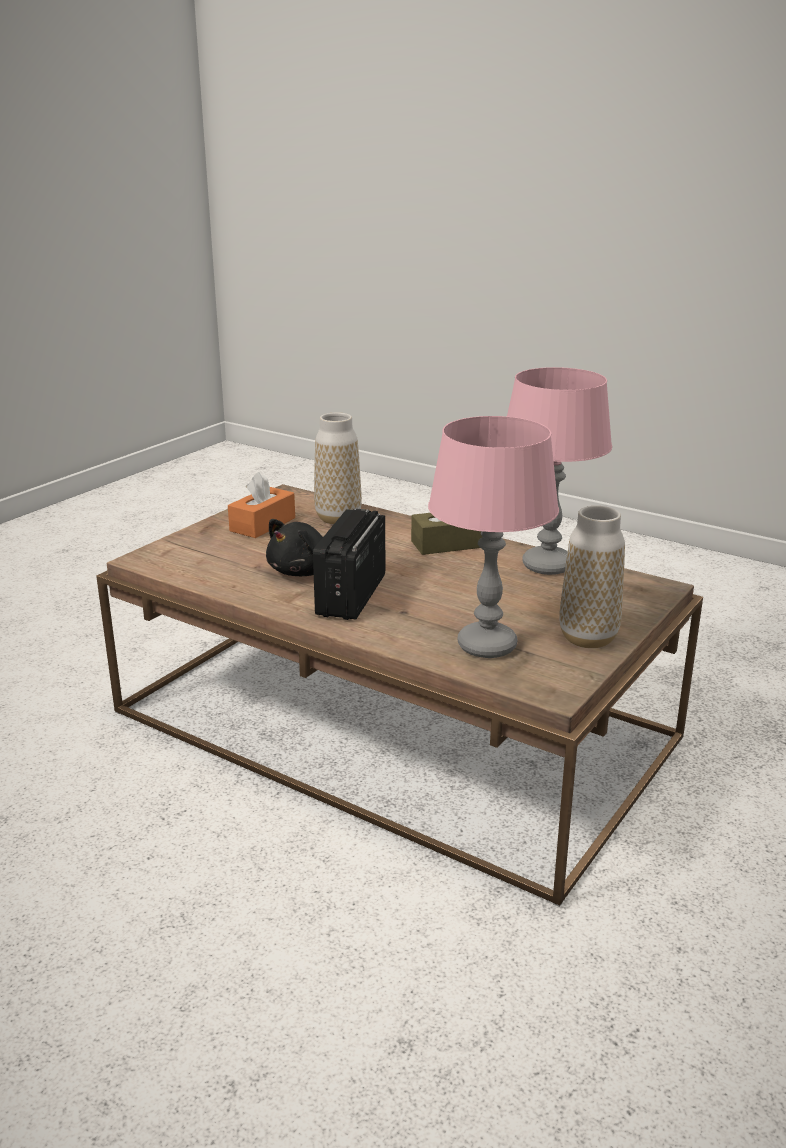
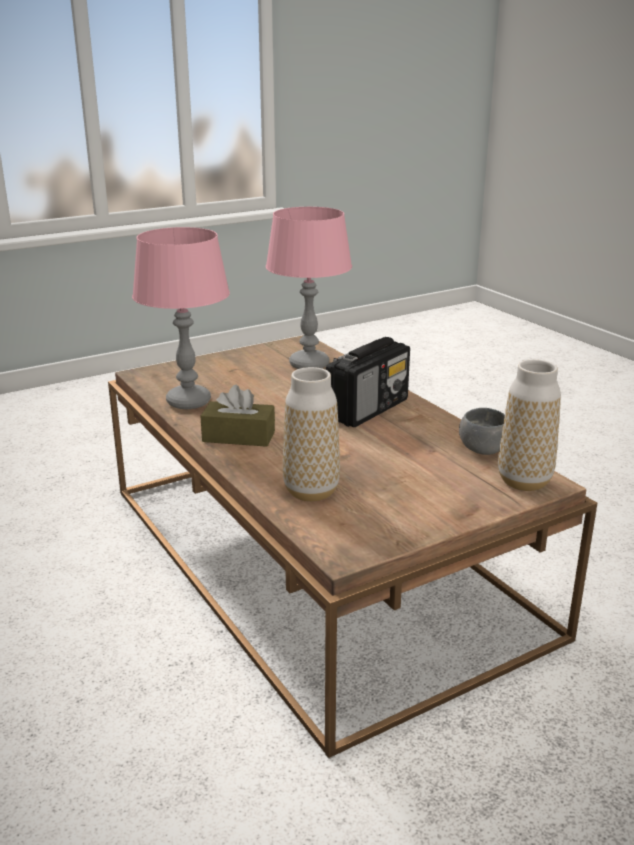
camera: 155 degrees left, 0 degrees up
orange tissue box [228,472,295,538] -> none
black plush toy [266,519,323,576] -> none
vase [559,506,625,648] -> vase moved to [498,360,561,491]
none -> grey bowl [459,408,505,455]

